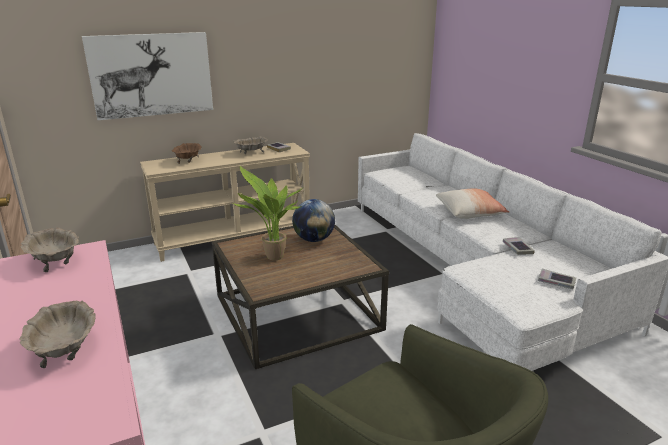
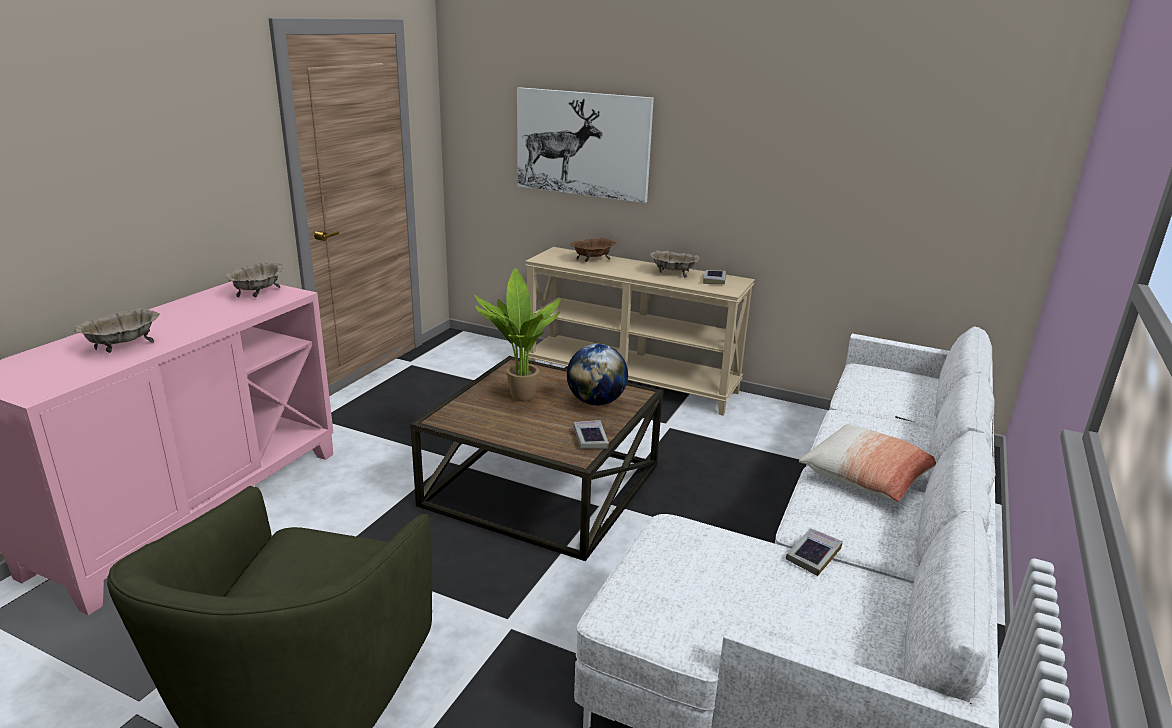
camera: 50 degrees right, 0 degrees up
book [538,269,576,289] -> book moved to [573,420,609,449]

